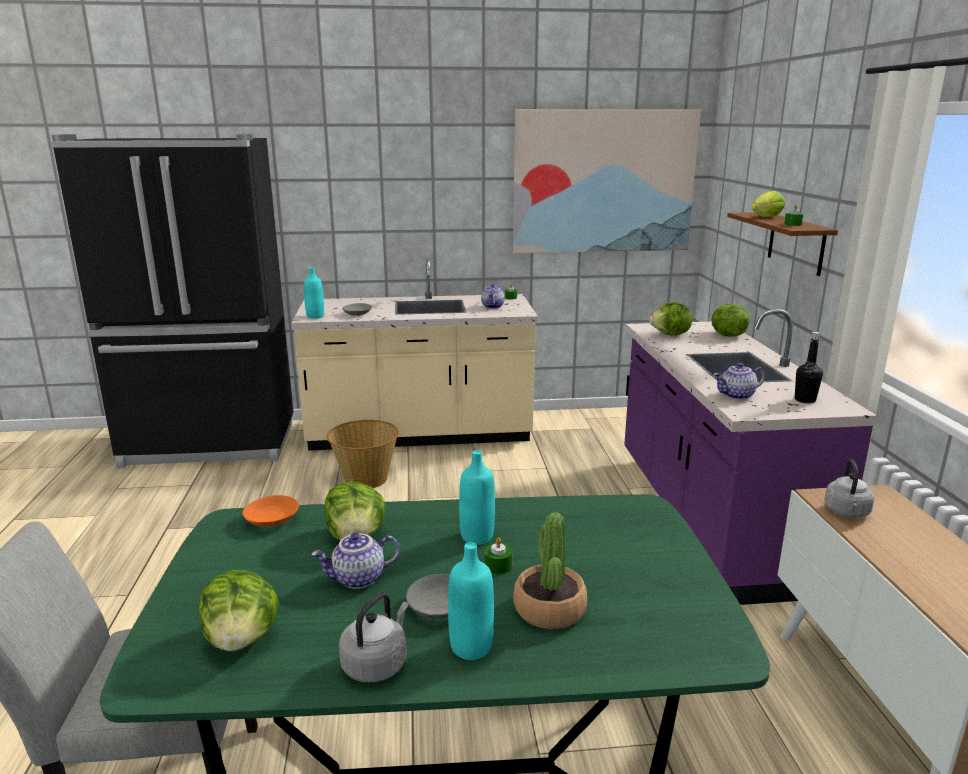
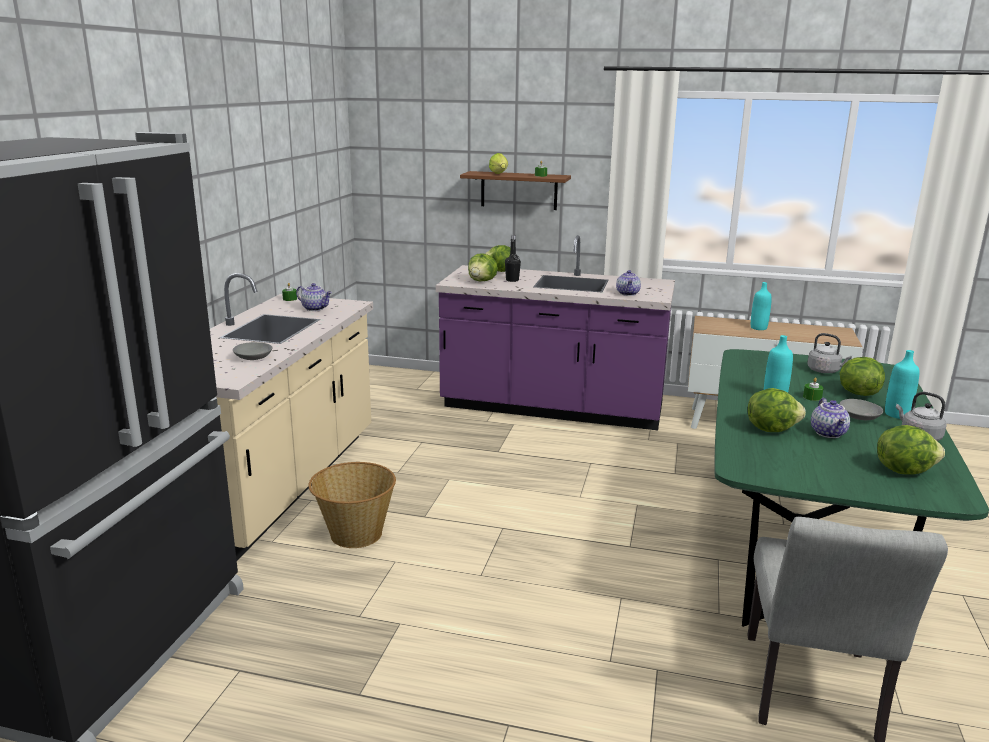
camera: 70 degrees left, 0 degrees up
orange bowl [242,495,299,527] -> none
turquoise bottle [304,267,324,319] -> turquoise bottle moved to [751,282,772,330]
picture [513,109,701,253] -> none
potted plant [513,512,587,629] -> lettuce [840,357,885,396]
black bottle [795,332,823,403] -> black bottle moved to [505,235,521,282]
grey kettle [824,459,875,518] -> grey kettle moved to [807,333,852,373]

